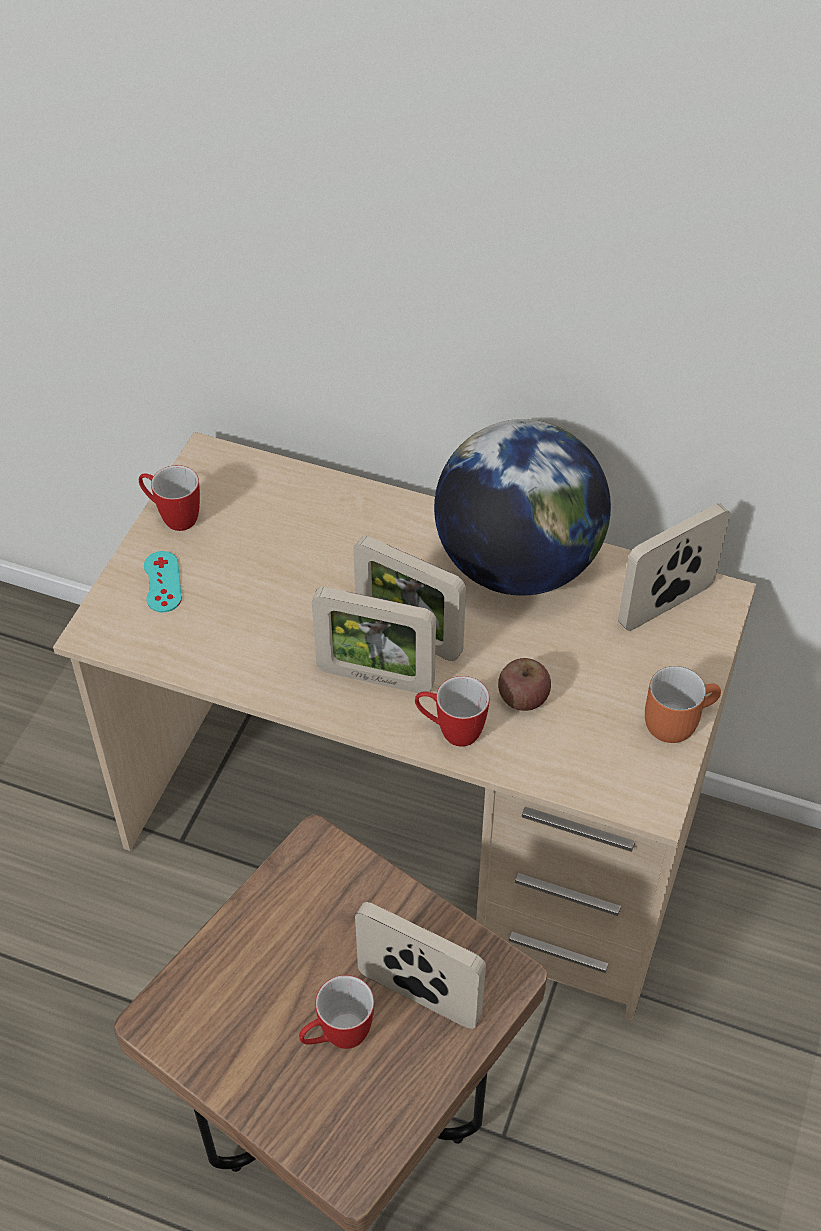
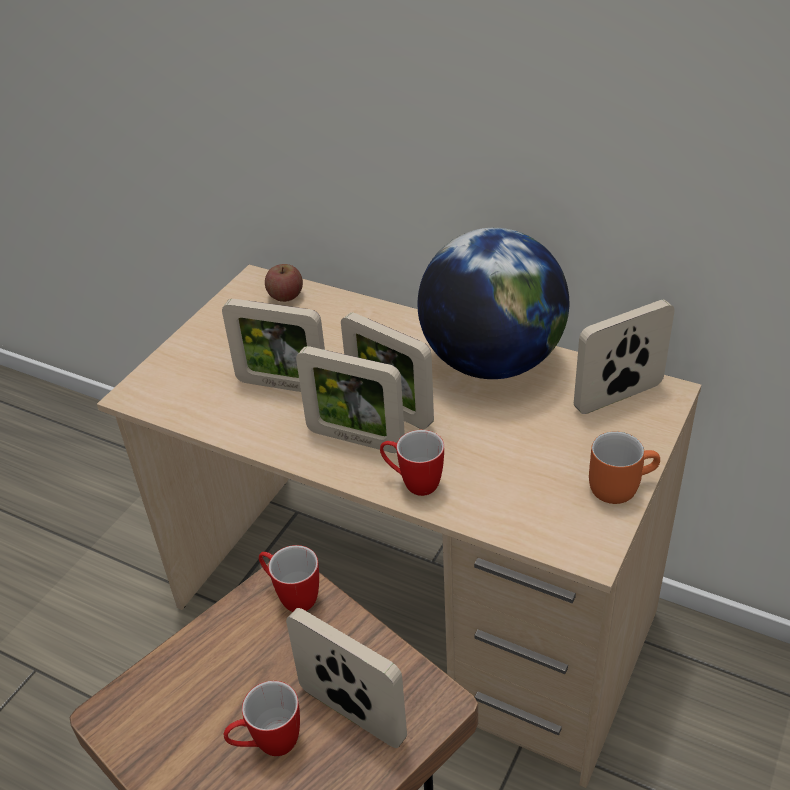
camera: 10 degrees right, 10 degrees down
mug [139,465,200,531] -> mug moved to [259,545,319,612]
turquoise game controller [144,551,182,612] -> none
apple [498,658,551,711] -> apple moved to [265,264,303,302]
none -> picture frame [222,299,325,392]

